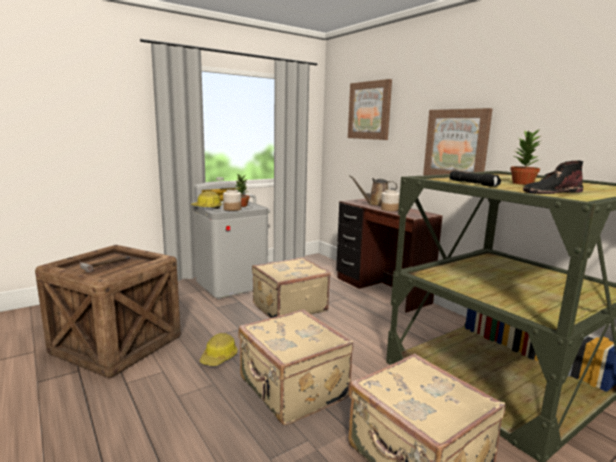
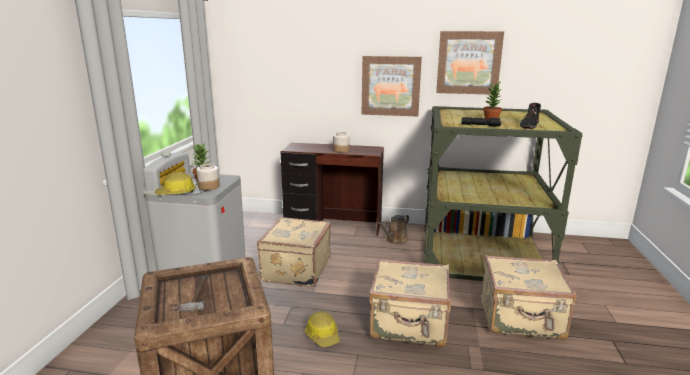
camera: 45 degrees left, 5 degrees up
picture [348,79,392,140] -> picture moved to [436,31,504,95]
brown watering can [349,175,397,206] -> brown watering can moved to [377,214,409,244]

